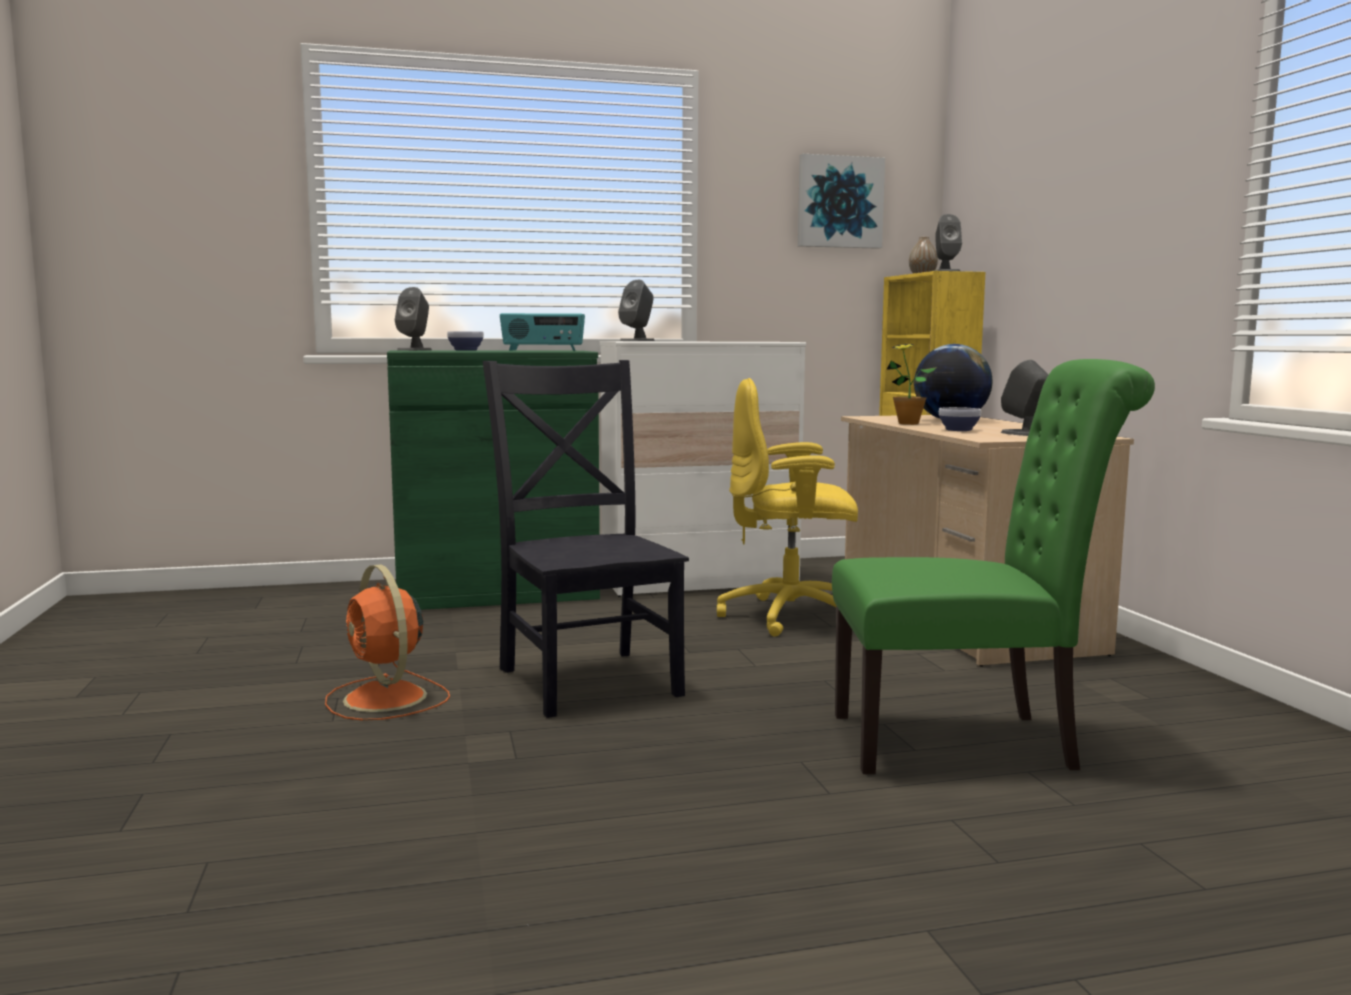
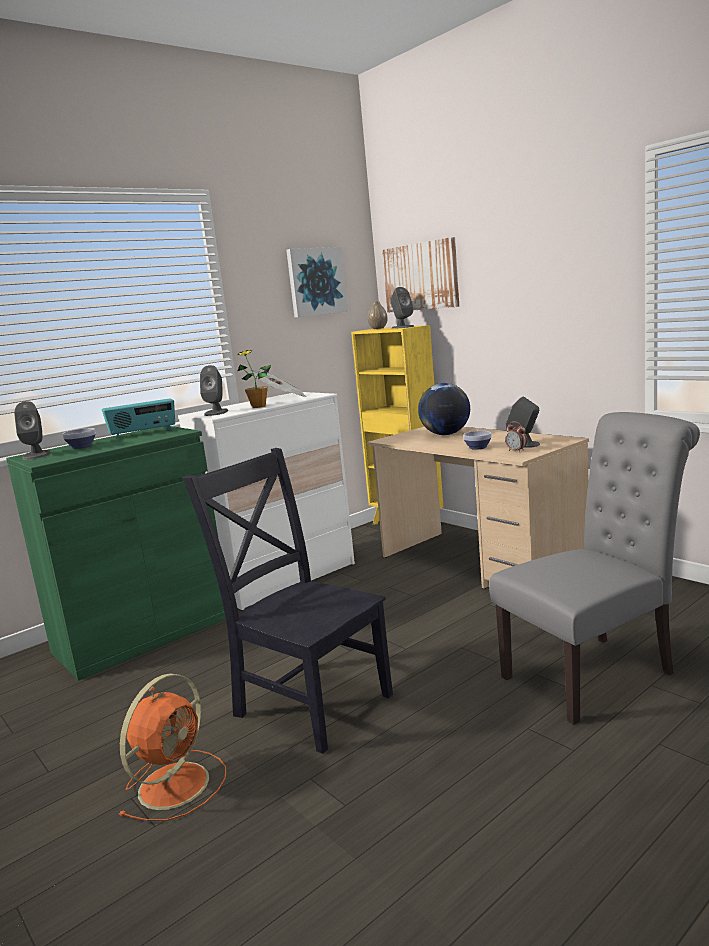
camera: 25 degrees left, 5 degrees up
orange fan [325,564,450,721] -> orange fan turned 90 degrees counterclockwise [118,673,226,821]
yellow office chair [717,378,858,637] -> none
green chair [832,359,1155,774] -> grey chair [489,412,700,725]
potted plant [886,344,937,425] -> potted plant moved to [237,350,271,408]
none -> newspaper [249,369,306,397]
none -> picture [382,237,459,313]
none -> alarm clock [505,422,527,452]

